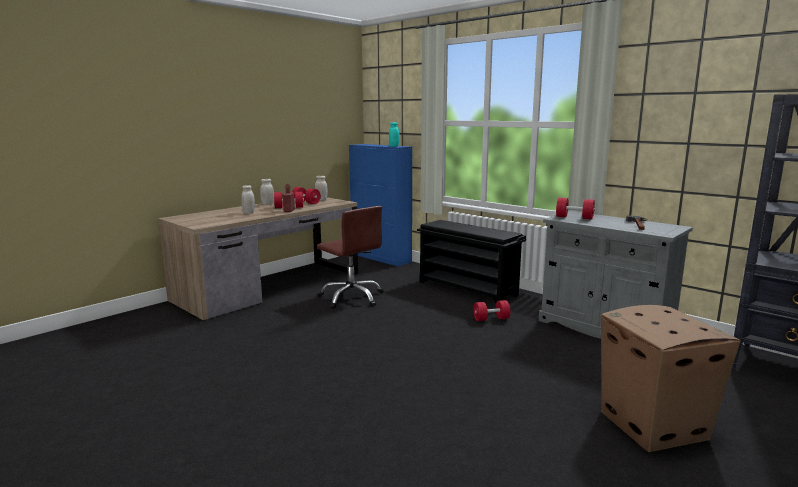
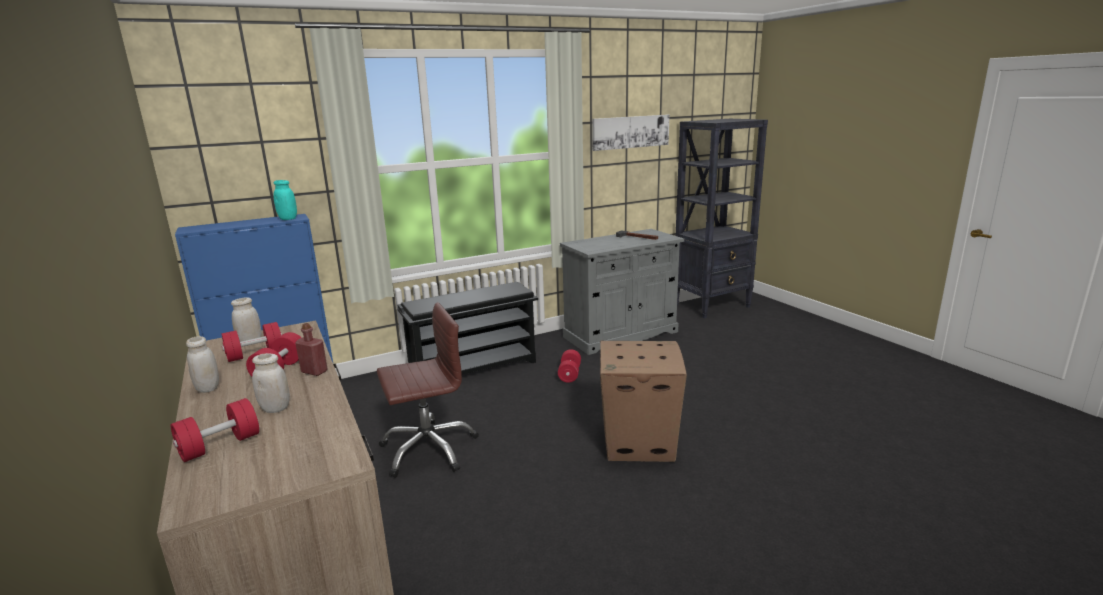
camera: 70 degrees left, 5 degrees up
red dumbbell [556,197,595,220] -> red dumbbell moved to [171,398,259,462]
cardboard box [601,305,741,452] -> cardboard box moved to [600,341,687,462]
none -> picture [592,115,669,151]

